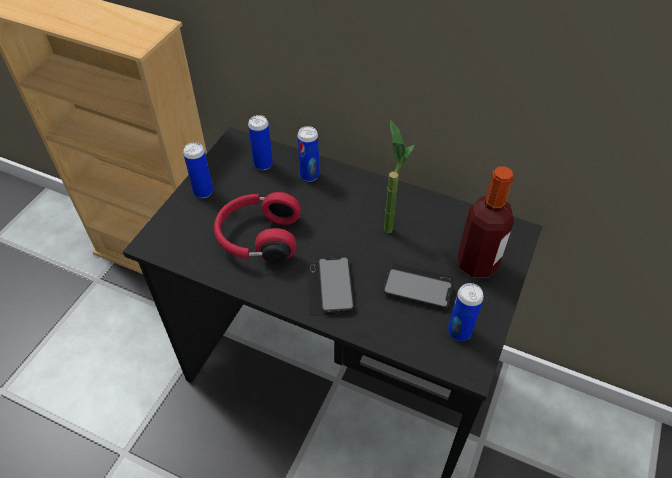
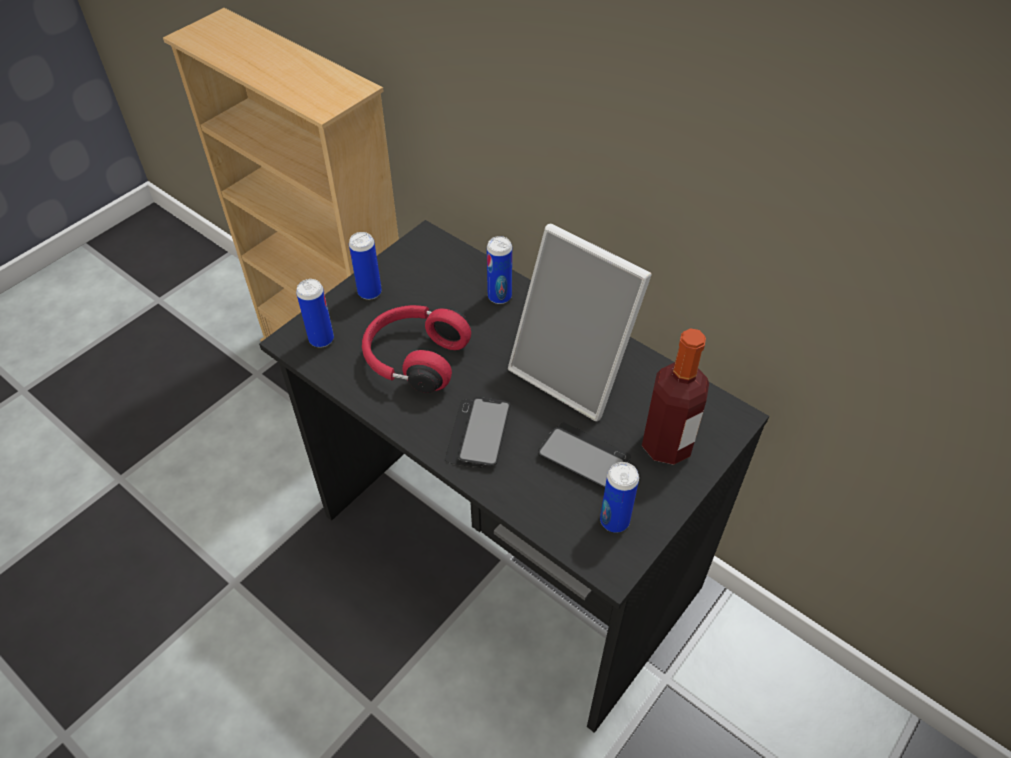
camera: 15 degrees right, 0 degrees up
can [248,115,273,170] -> can moved to [296,279,334,348]
potted plant [384,120,414,233] -> picture frame [508,224,652,421]

